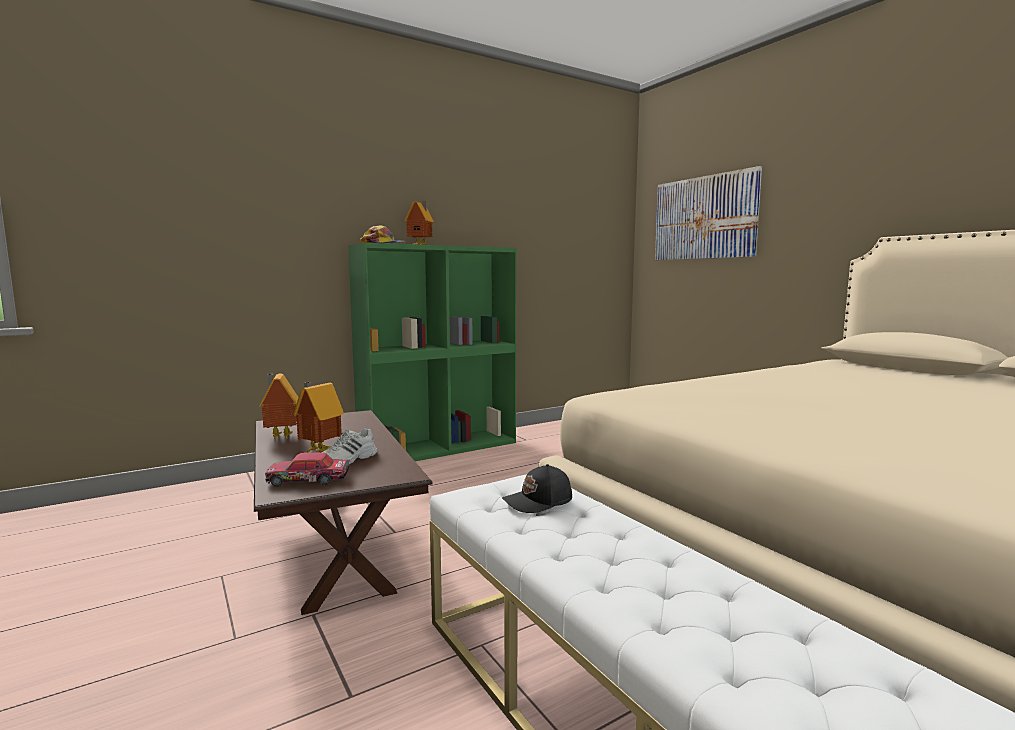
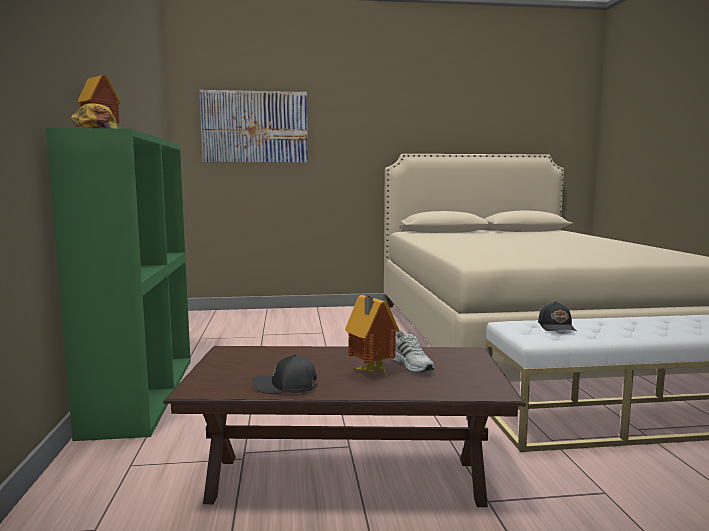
camera: 65 degrees left, 0 degrees up
toy house [259,373,299,440] -> black cap [252,354,317,394]
toy car [265,452,350,487] -> none

